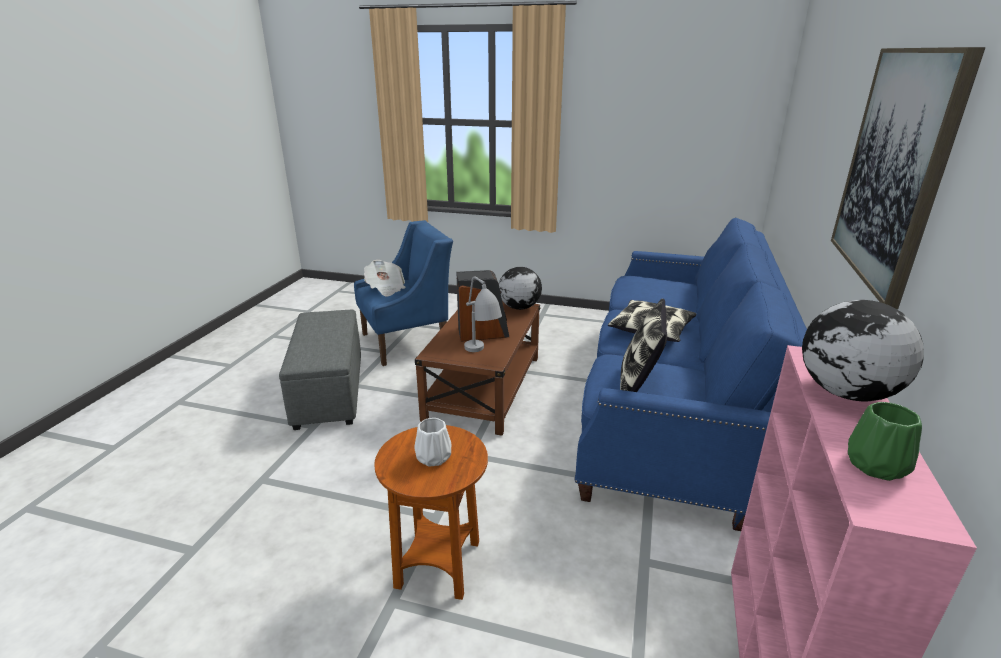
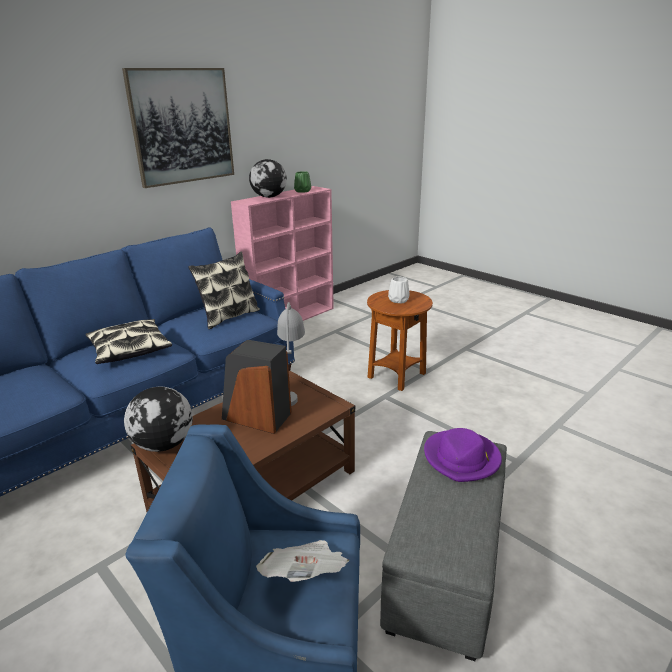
camera: 150 degrees left, 0 degrees up
none -> purple hat [424,428,502,482]

